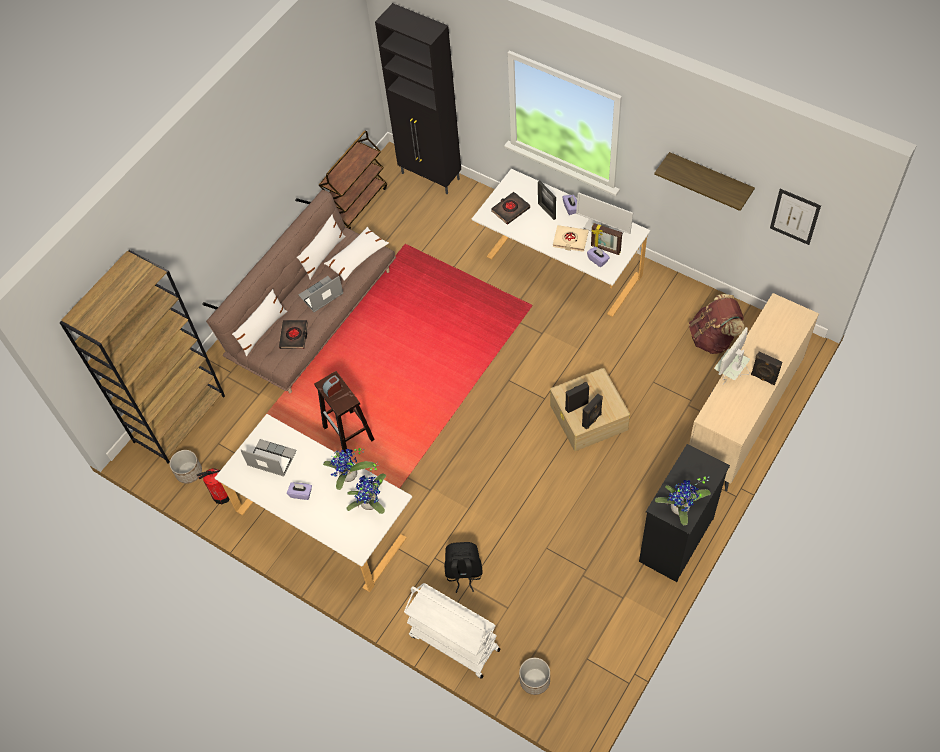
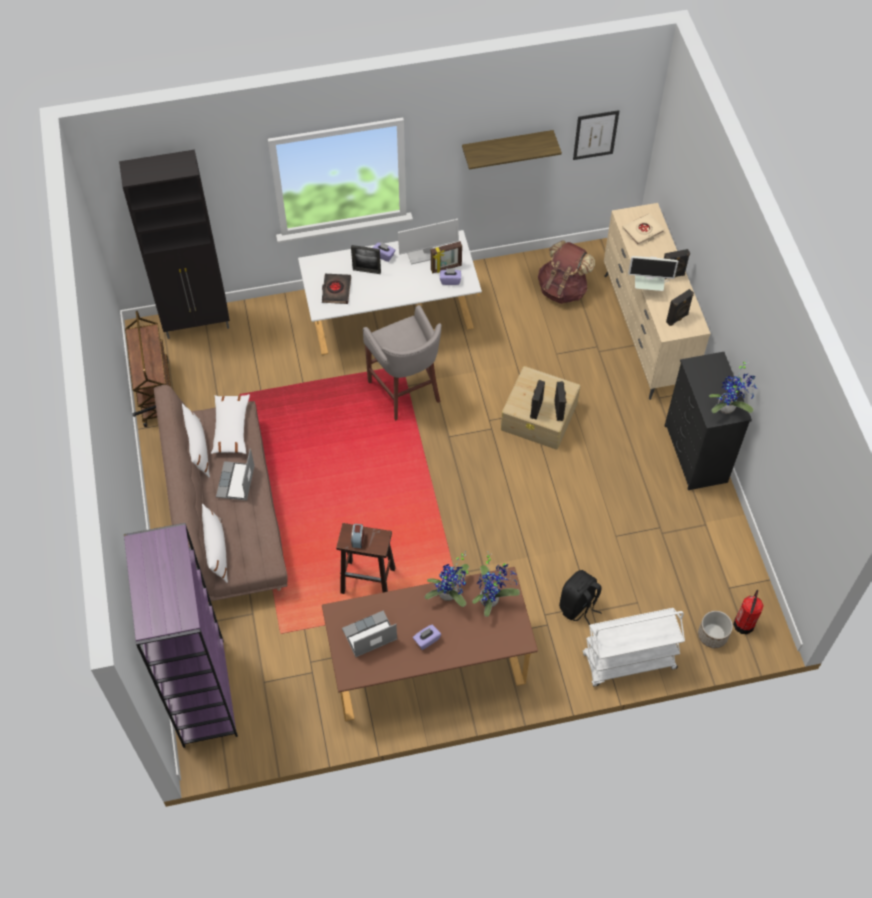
camera: 50 degrees left, 0 degrees up
brown bookcase [60,250,225,463] -> purple bookcase [124,523,238,748]
planter [170,450,202,484] -> none
fire extinguisher [197,468,230,504] -> fire extinguisher moved to [733,590,764,634]
white desk [215,414,412,592] -> brown desk [322,567,538,721]
black book [279,320,308,349] -> none
beige book [553,225,589,252] -> beige book moved to [622,213,665,246]
monitor [714,327,750,384] -> monitor turned 75 degrees counterclockwise [628,256,678,291]
none -> grey stool [363,305,442,421]
none -> black speaker [666,289,694,326]

